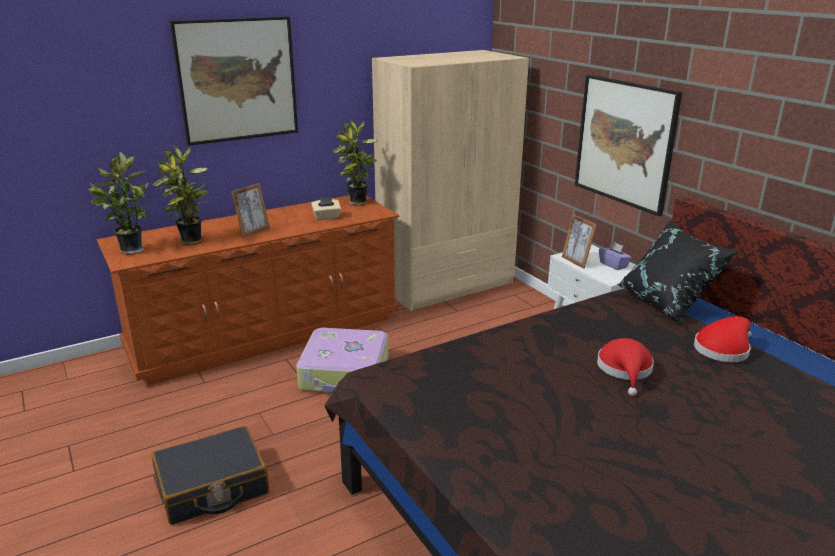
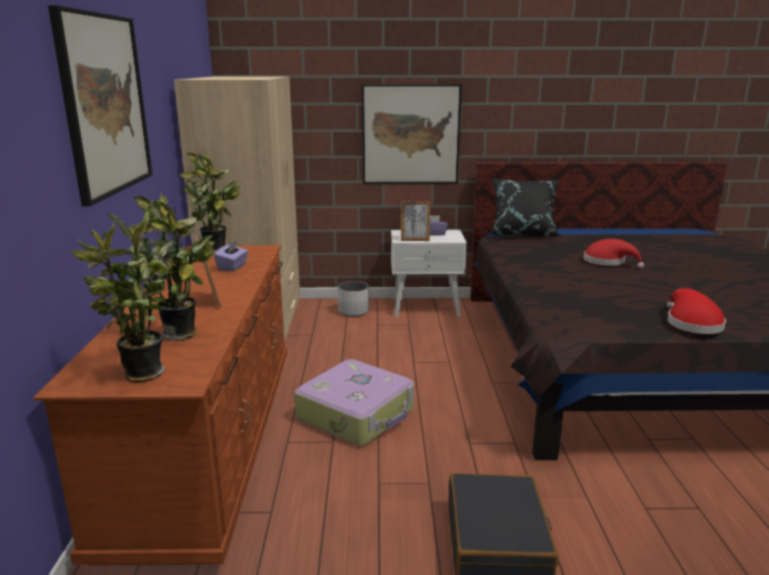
camera: 60 degrees left, 5 degrees down
beige tissue box [311,198,341,220] -> purple tissue box [214,240,248,271]
red hat [694,316,752,362] -> red hat moved to [667,288,726,334]
none -> white planter [338,281,369,317]

